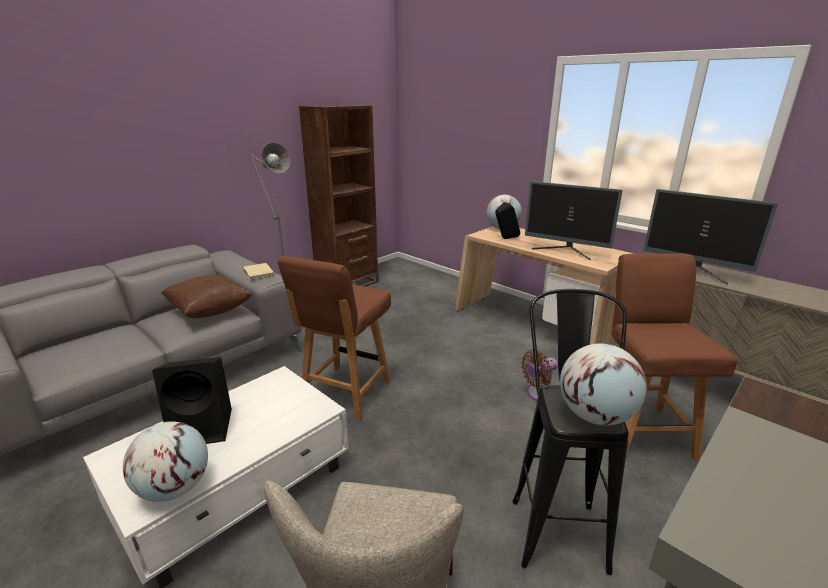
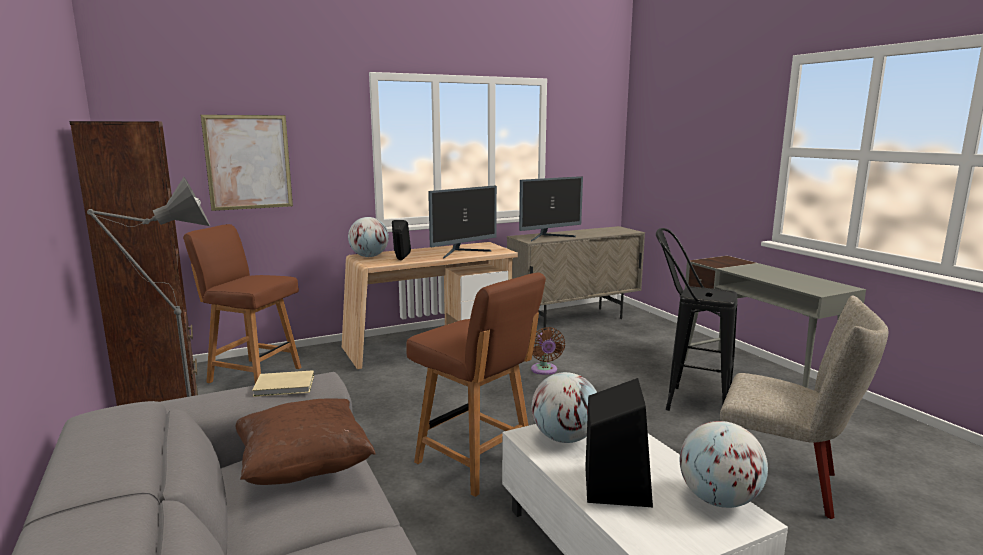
camera: 70 degrees left, 10 degrees down
globe [560,343,647,425] -> globe moved to [532,372,597,443]
brown chair [611,253,738,461] -> brown chair moved to [183,224,301,383]
none -> picture [201,115,293,211]

